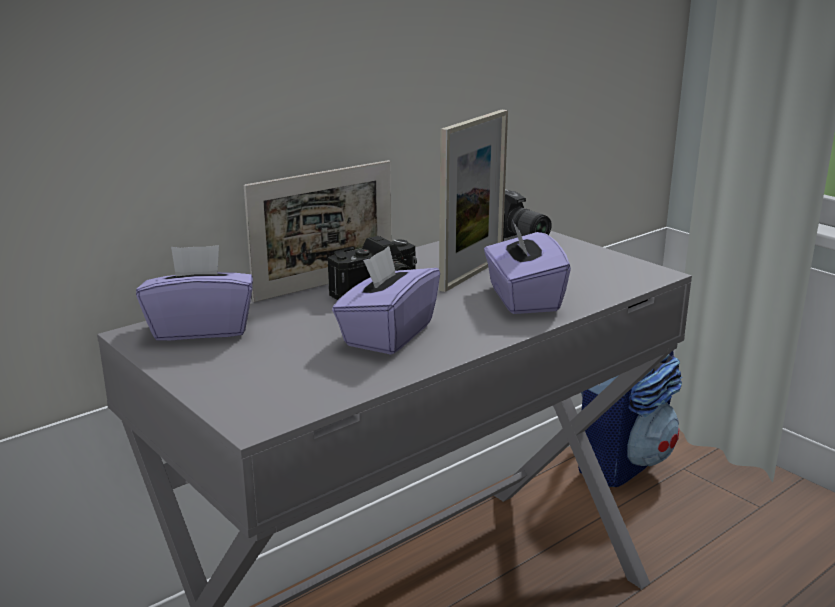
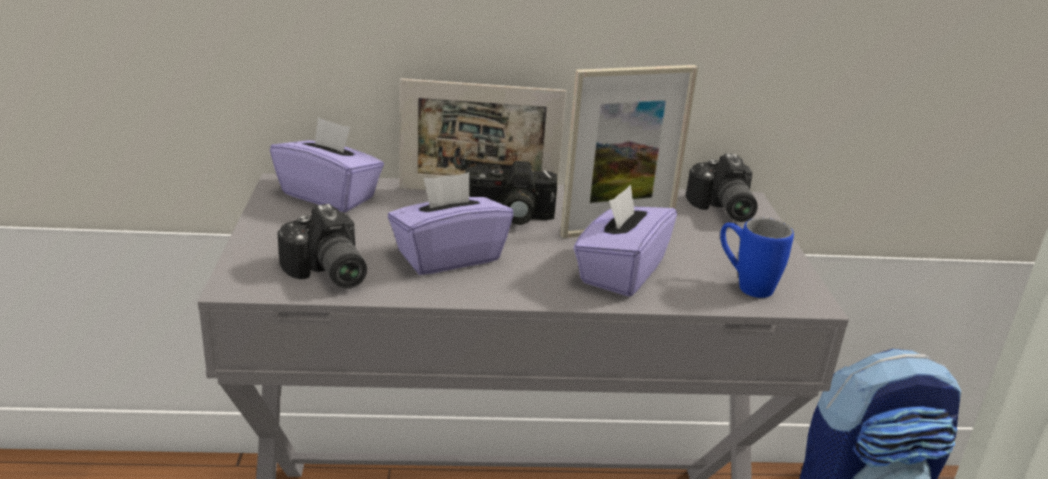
camera: 35 degrees right, 5 degrees up
none -> camera [278,204,367,289]
none -> blue mug [720,218,794,298]

